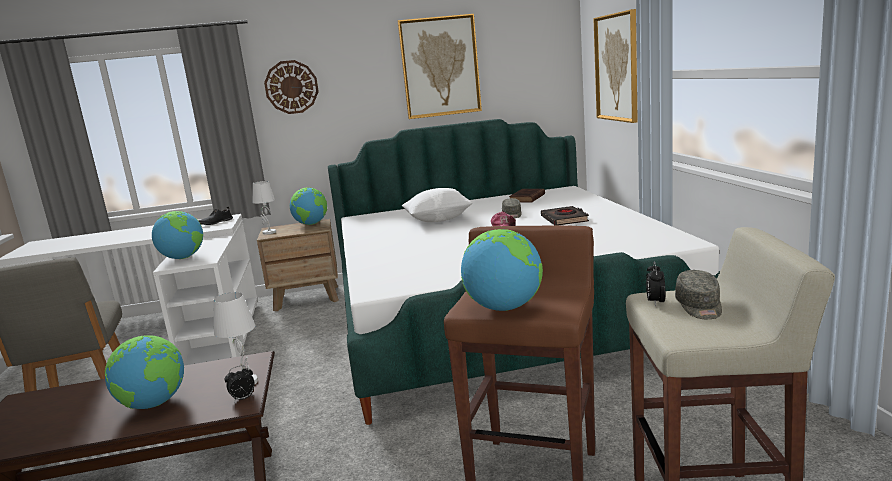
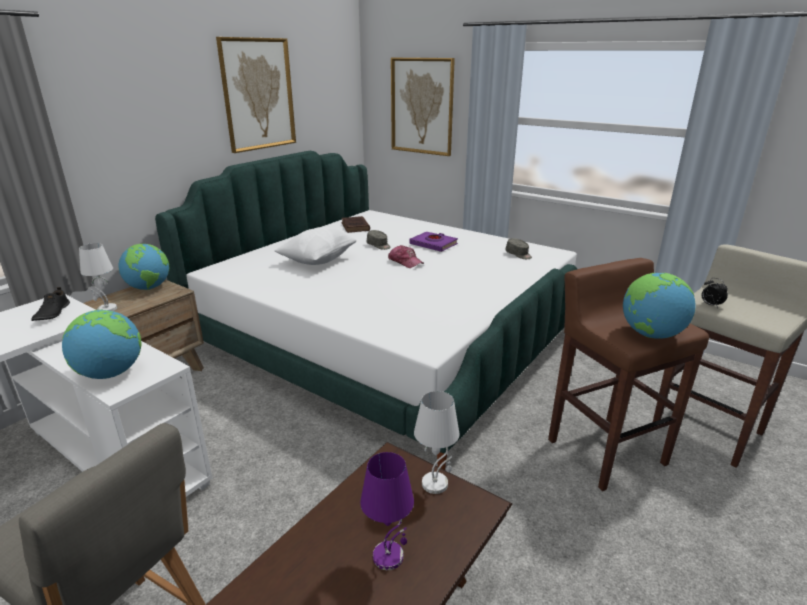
camera: 45 degrees left, 10 degrees up
globe [105,335,184,409] -> purple table lamp [360,452,414,570]
alarm clock [224,366,255,401] -> none
wall clock [264,60,319,114] -> none
black book [541,206,589,225] -> purple book [410,232,458,252]
grey cap [675,270,722,319] -> grey cap moved to [506,238,532,259]

